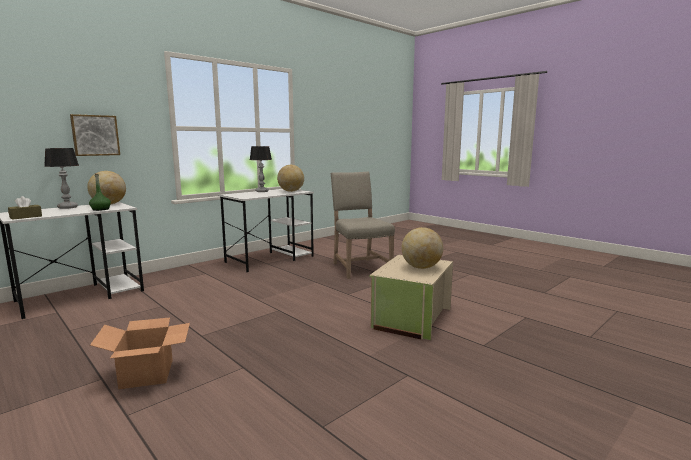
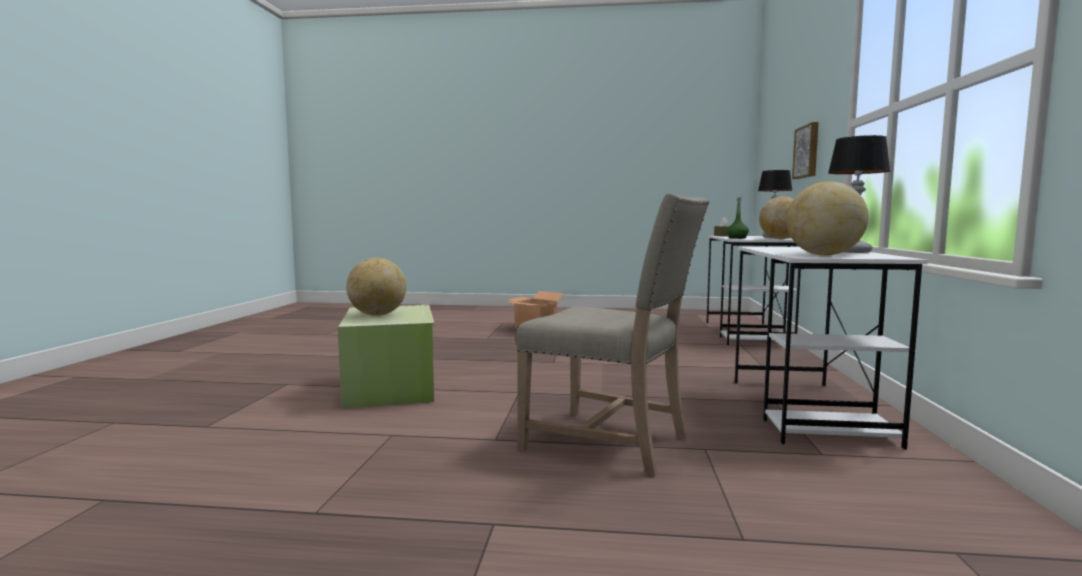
camera: 140 degrees right, 5 degrees down
beige storage box [369,255,453,340] -> green storage box [338,305,434,409]

